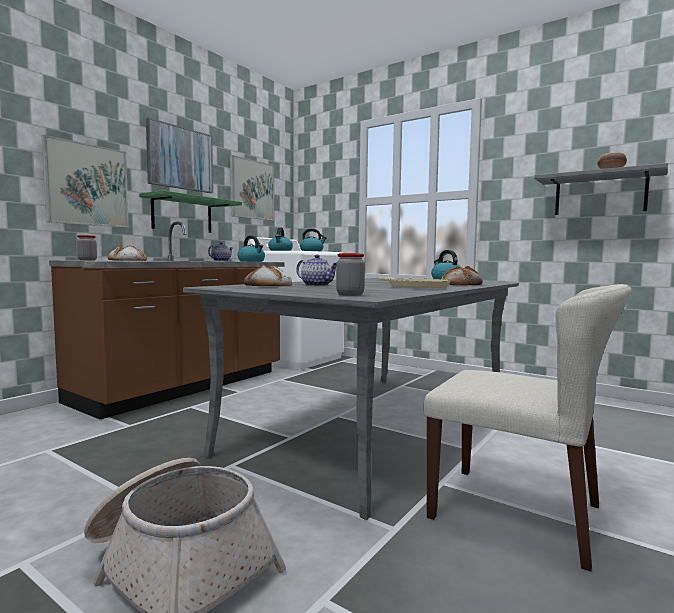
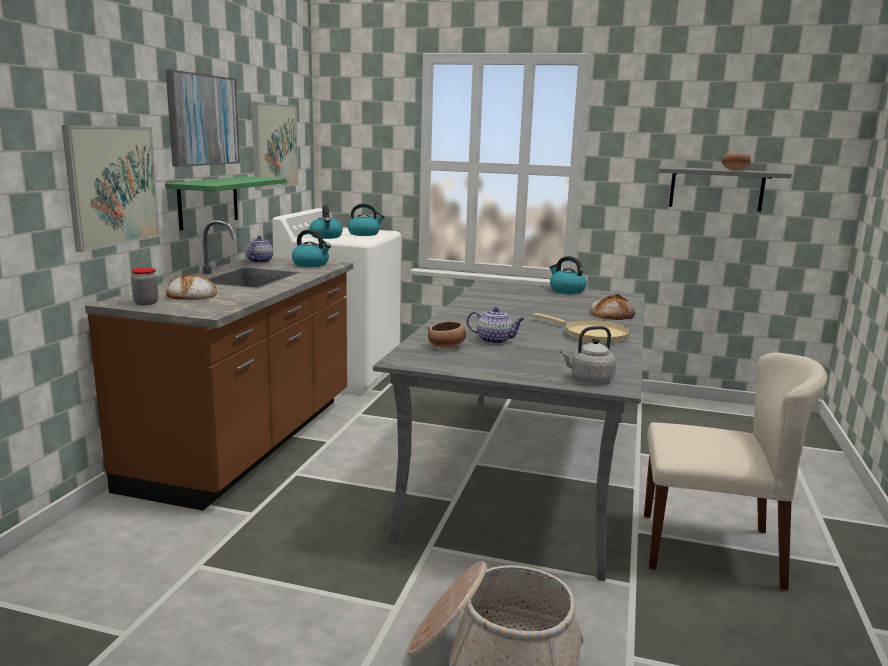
camera: 20 degrees left, 10 degrees up
bread [244,265,292,286] -> bowl [428,321,466,348]
jar [336,253,365,296] -> grey kettle [560,326,616,382]

